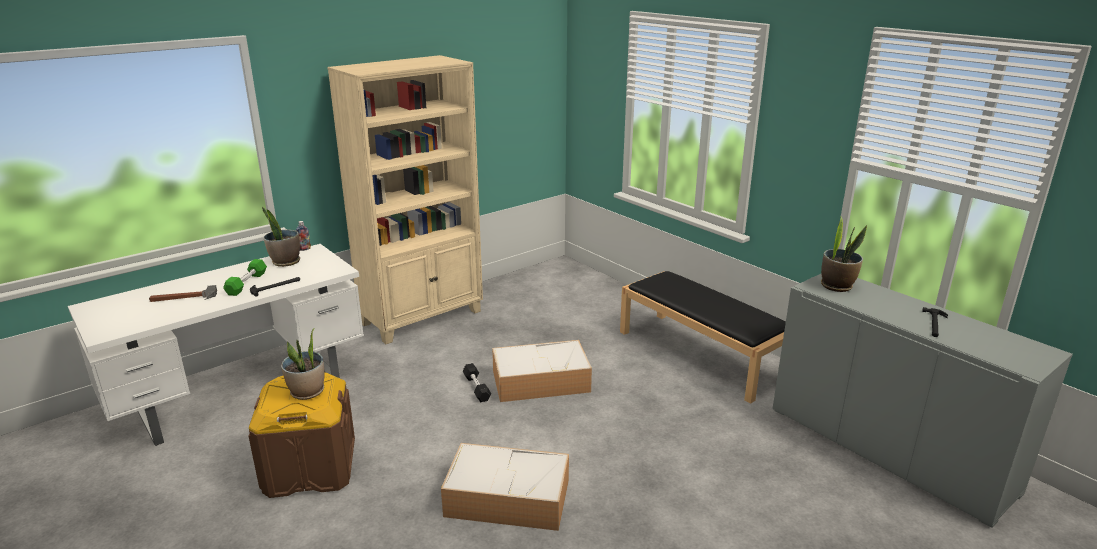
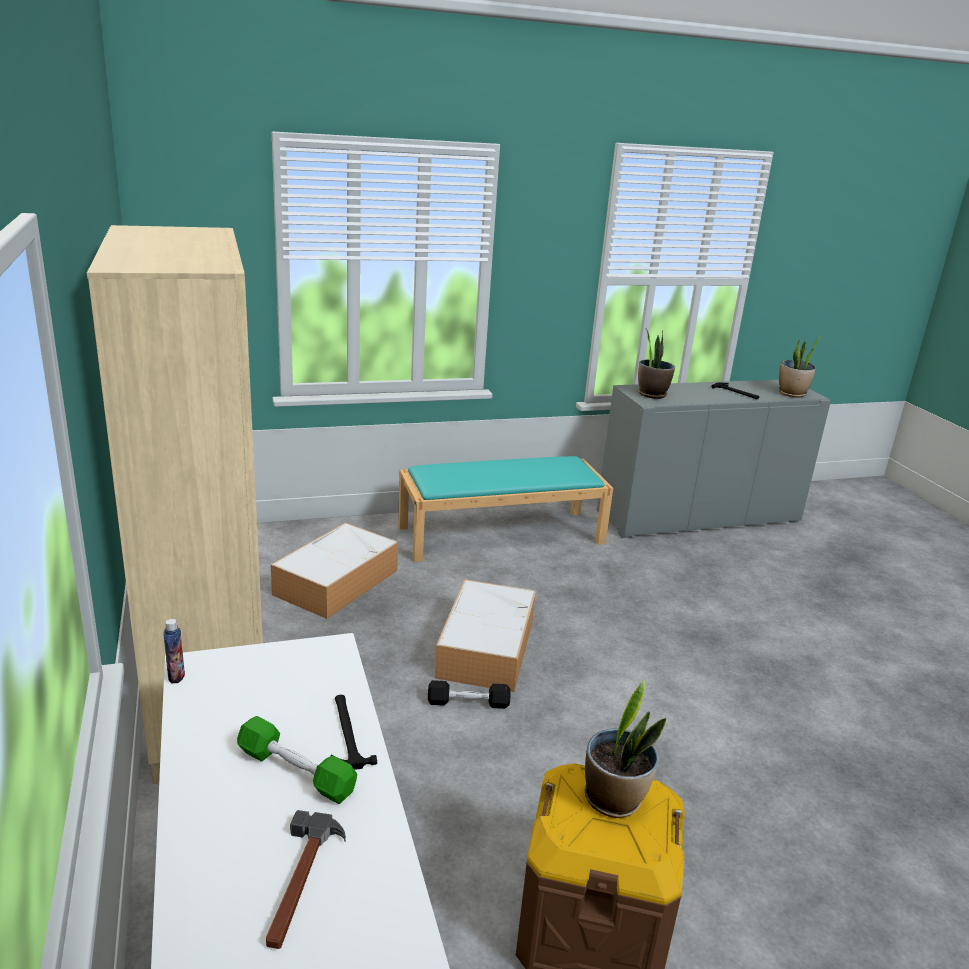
camera: 70 degrees left, 0 degrees up
potted plant [262,207,300,267] -> potted plant moved to [779,335,822,397]
storage box [441,443,569,531] -> storage box moved to [271,523,398,619]
black bench [620,271,786,404] -> turquoise bench [398,456,613,562]

